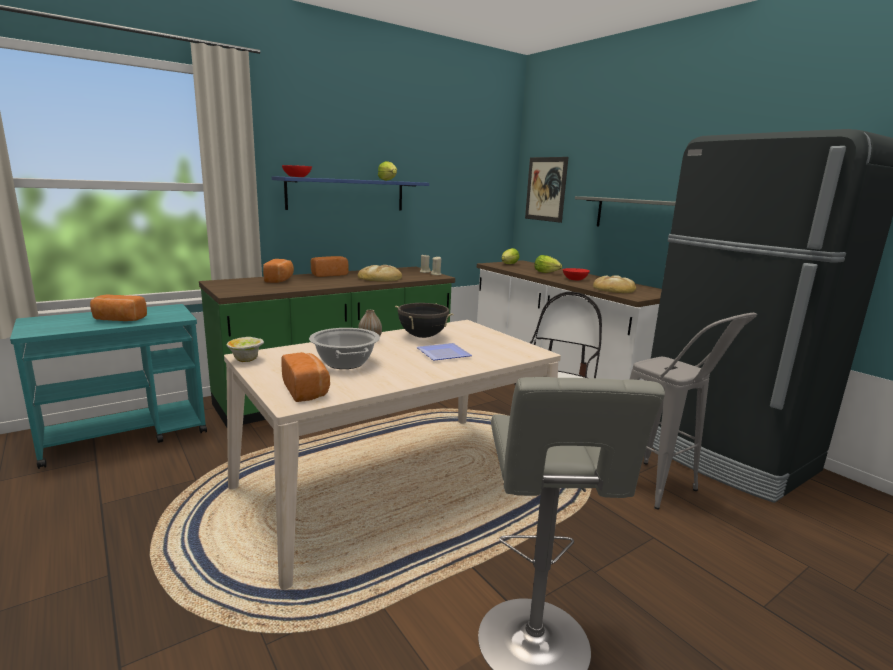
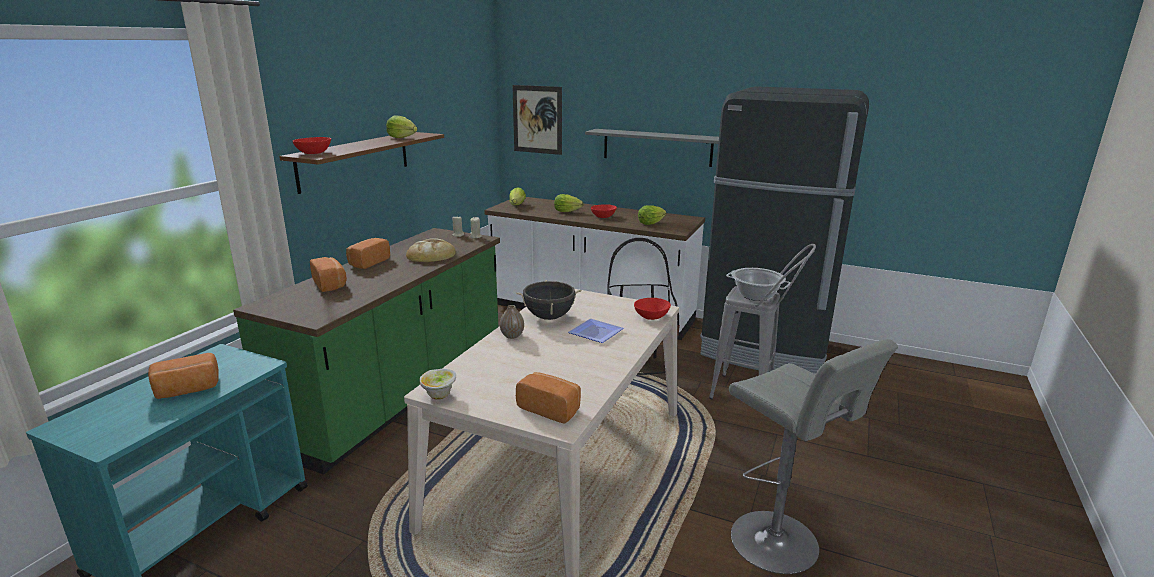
camera: 30 degrees left, 5 degrees up
blue shelf [272,176,429,211] -> brown shelf [279,132,444,194]
cooking pot [309,328,380,369] -> cooking pot moved to [726,268,791,301]
bread [593,275,636,293] -> lettuce [638,206,666,225]
none -> red bowl [634,298,671,320]

